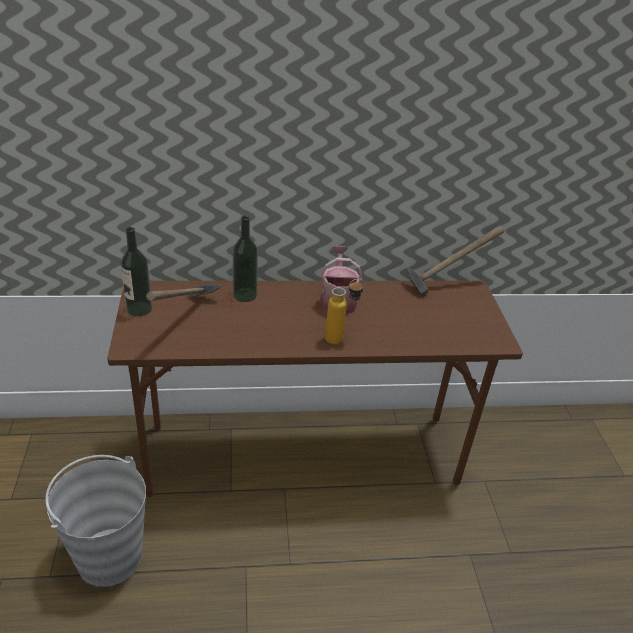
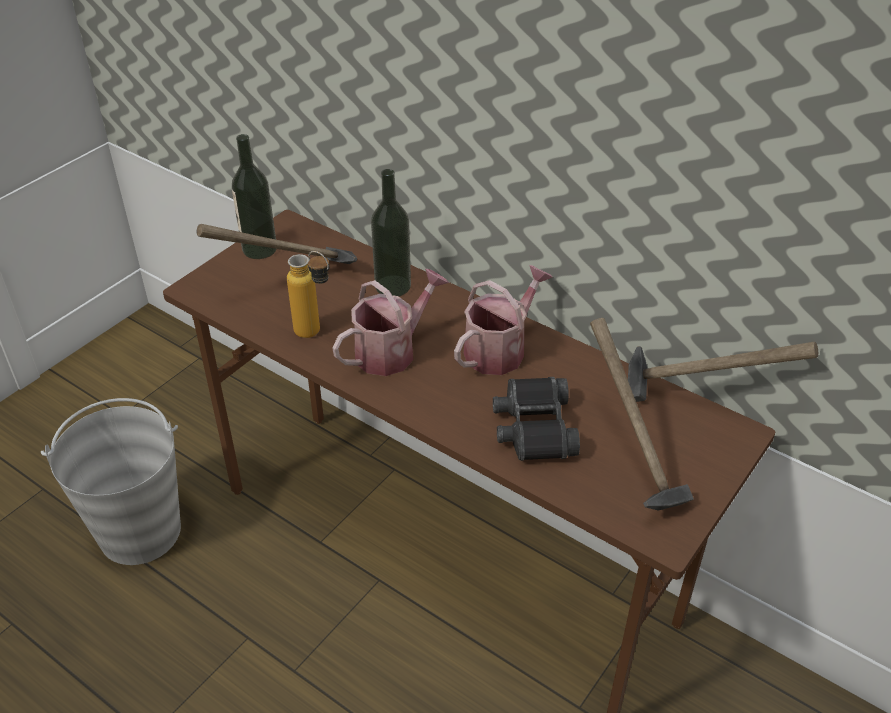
camera: 45 degrees right, 5 degrees up
bottle [325,279,364,345] -> bottle moved to [287,251,329,338]
none -> watering can [332,269,449,376]
none -> black binoculars [493,377,580,461]
none -> hammer [590,318,694,511]

